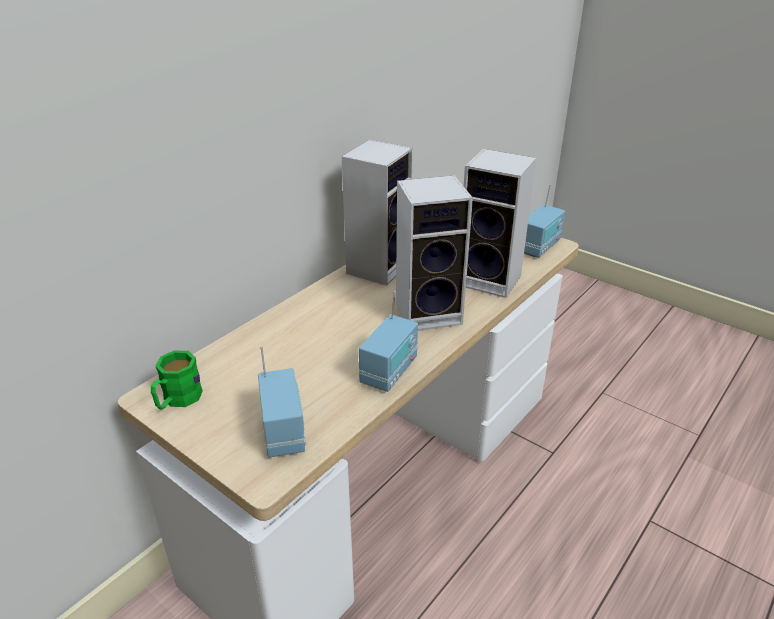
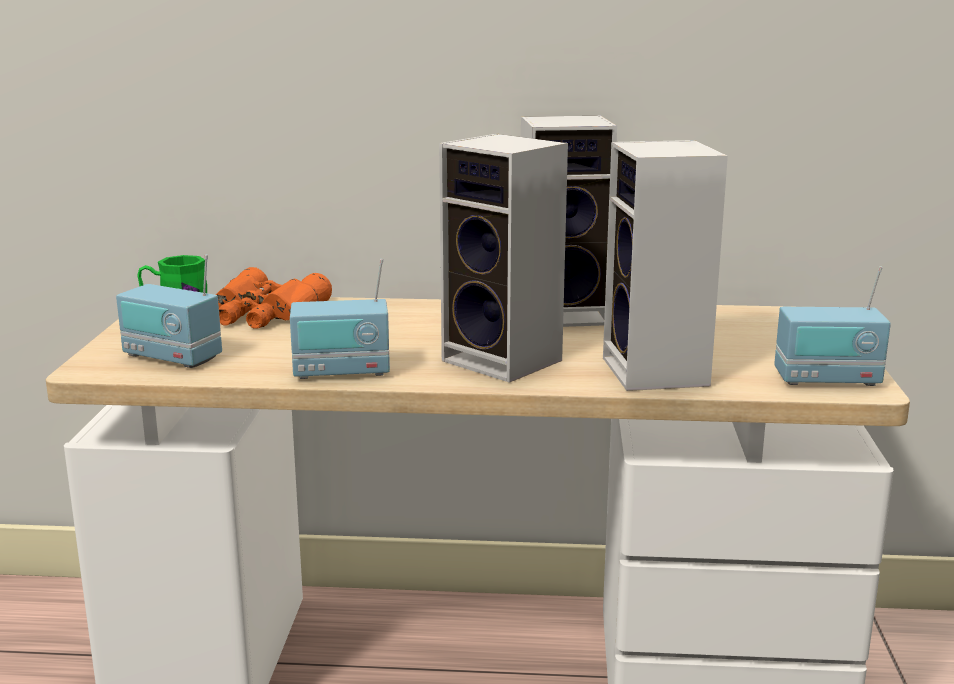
camera: 55 degrees right, 15 degrees down
radio [258,346,306,457] -> radio turned 75 degrees clockwise [116,255,222,368]
none -> orange binoculars [216,267,332,329]

